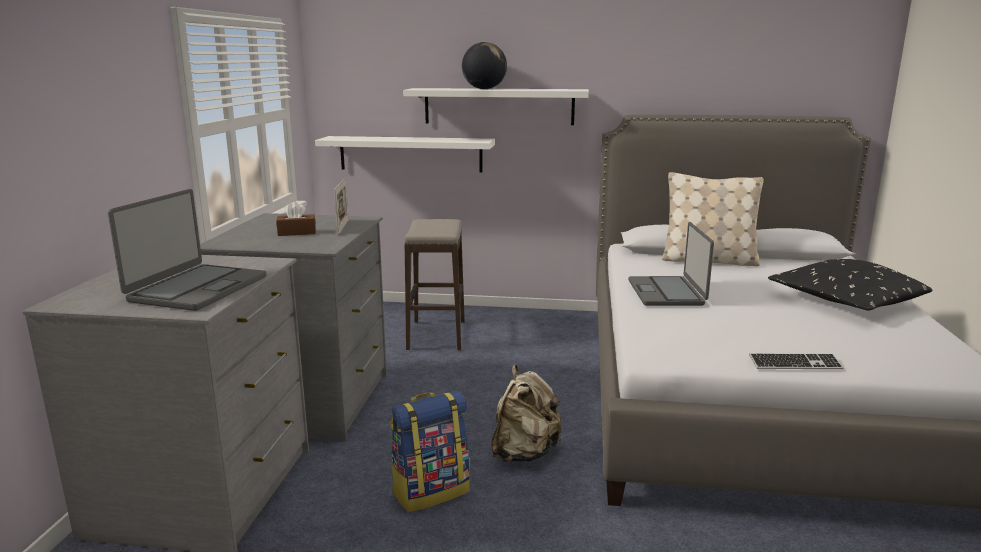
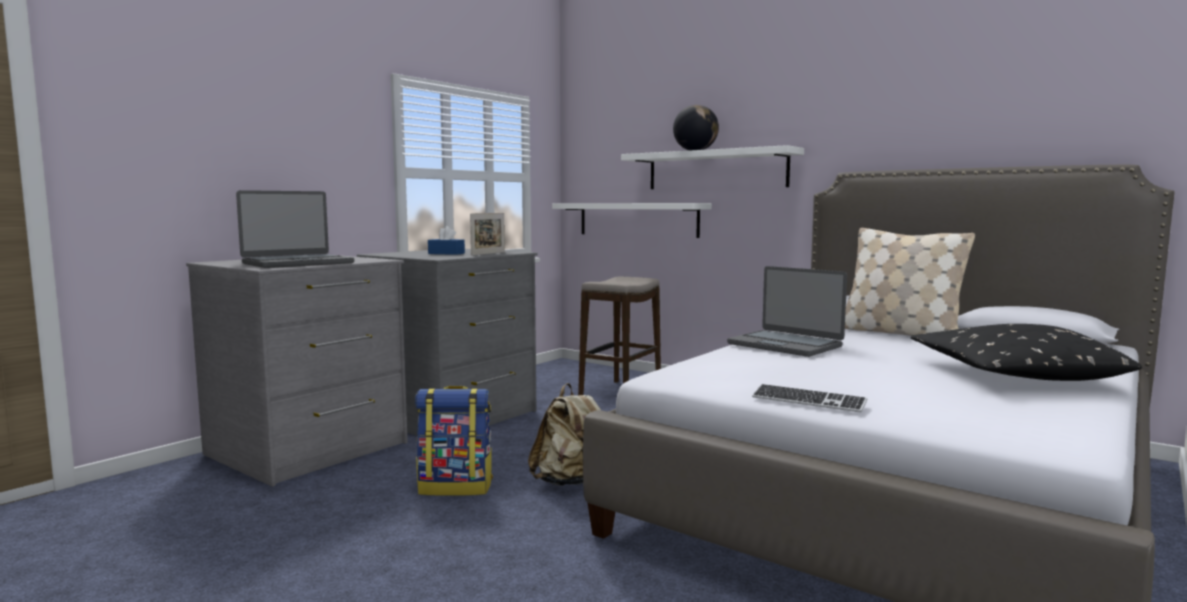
camera: 30 degrees right, 10 degrees down
brown tissue box [276,202,316,236] -> blue tissue box [428,226,465,255]
laptop [628,222,714,306] -> laptop turned 75 degrees counterclockwise [727,266,847,357]

